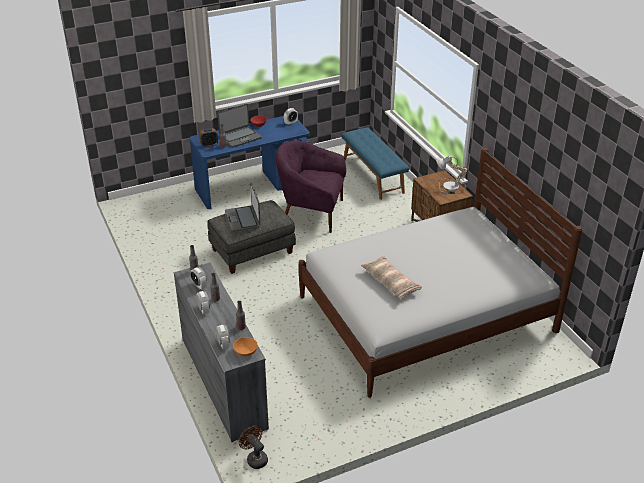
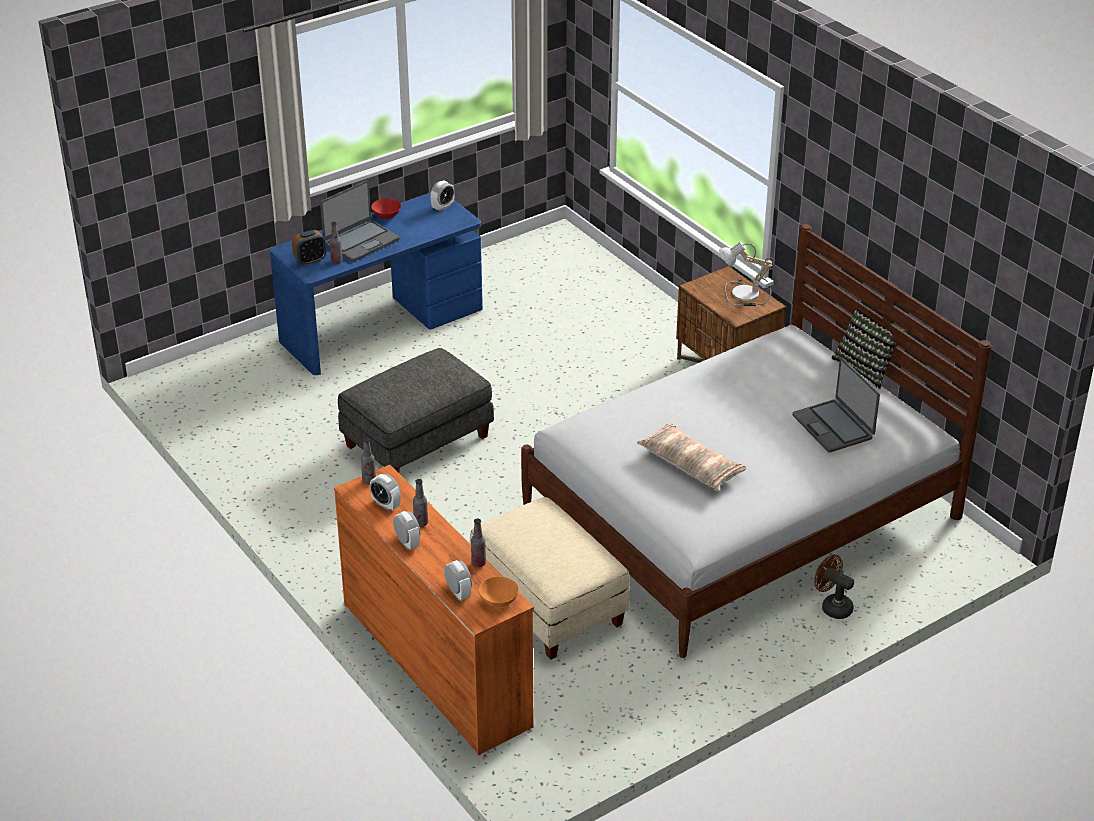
camera: 10 degrees left, 0 degrees up
grey dresser [174,263,269,442] -> orange dresser [334,465,534,755]
laptop [225,182,261,232] -> laptop moved to [792,357,880,453]
brown fan [239,426,268,469] -> brown fan moved to [814,554,854,619]
purple armchair [276,140,346,233] -> none
blue bench [341,127,409,200] -> none
none -> beige ottoman [470,497,630,660]
none -> pillow [832,309,907,389]

